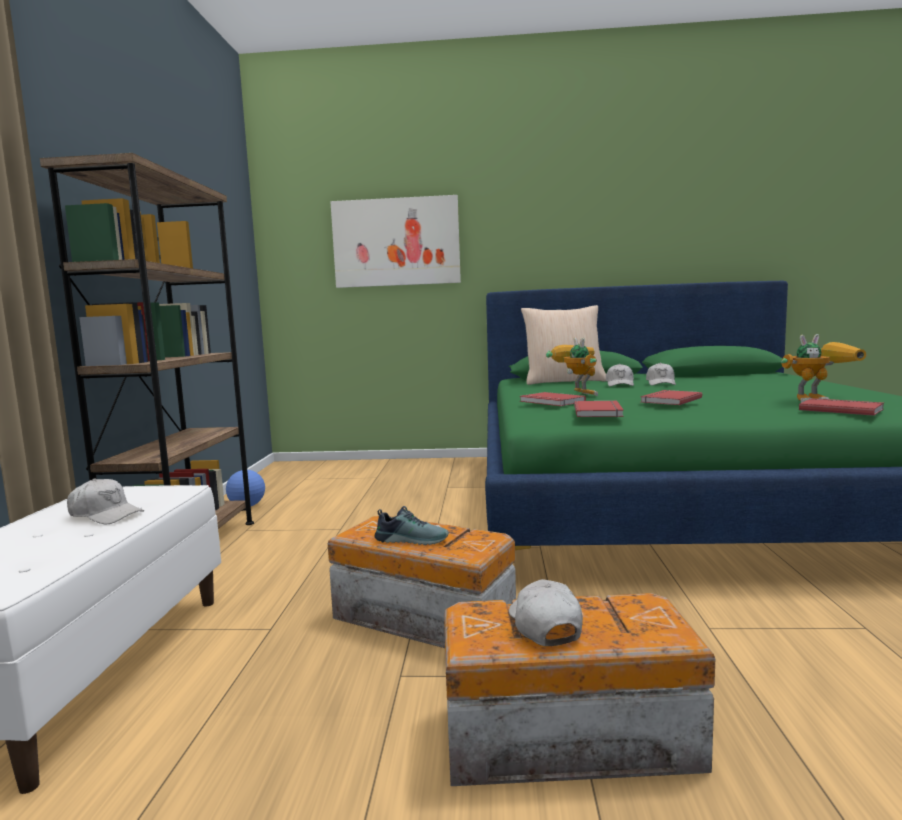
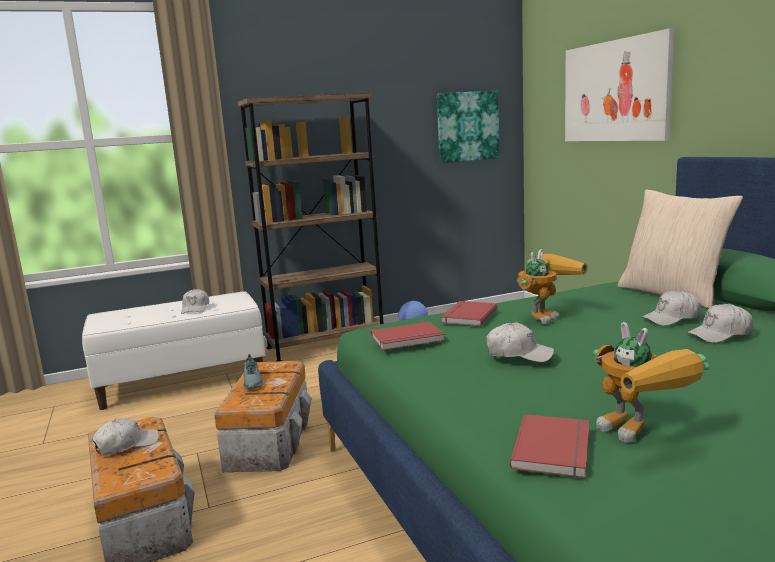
camera: 65 degrees right, 5 degrees up
red book [640,390,702,405] -> white cap [487,323,554,362]
none -> picture [437,91,499,163]

